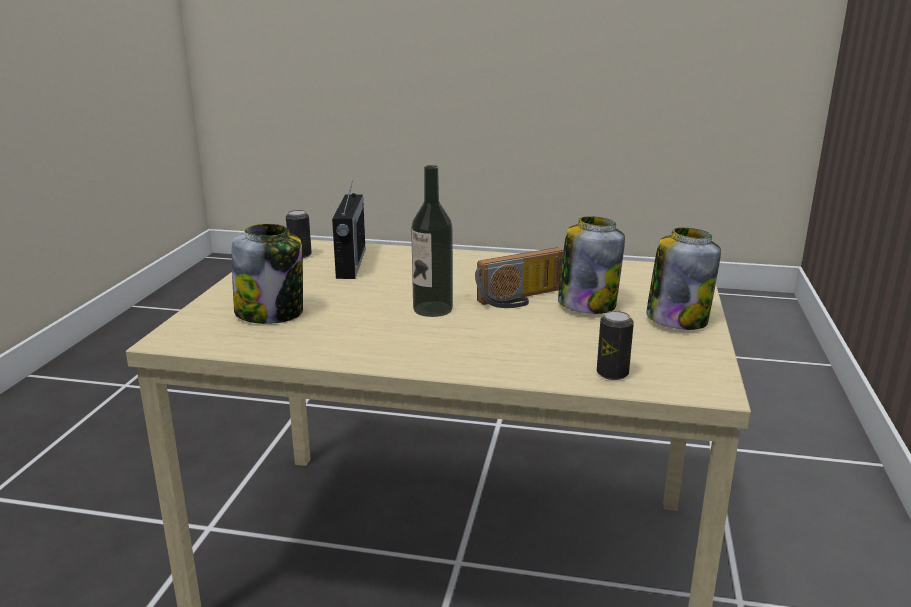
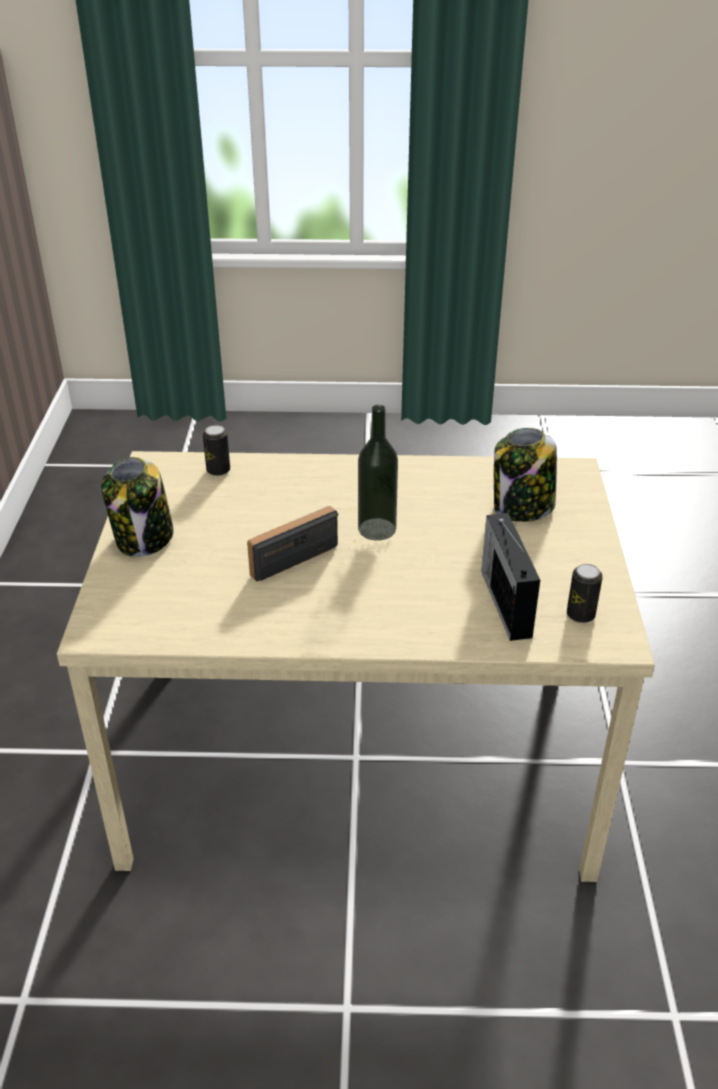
camera: 170 degrees right, 15 degrees up
jar [558,217,625,314] -> none

